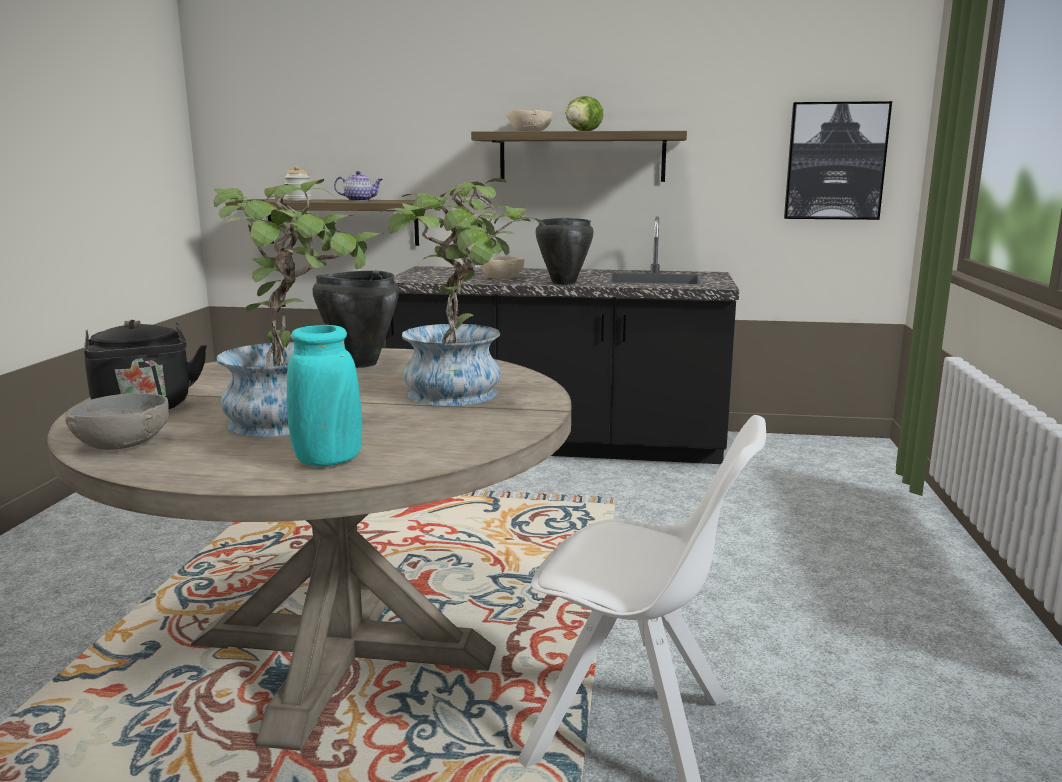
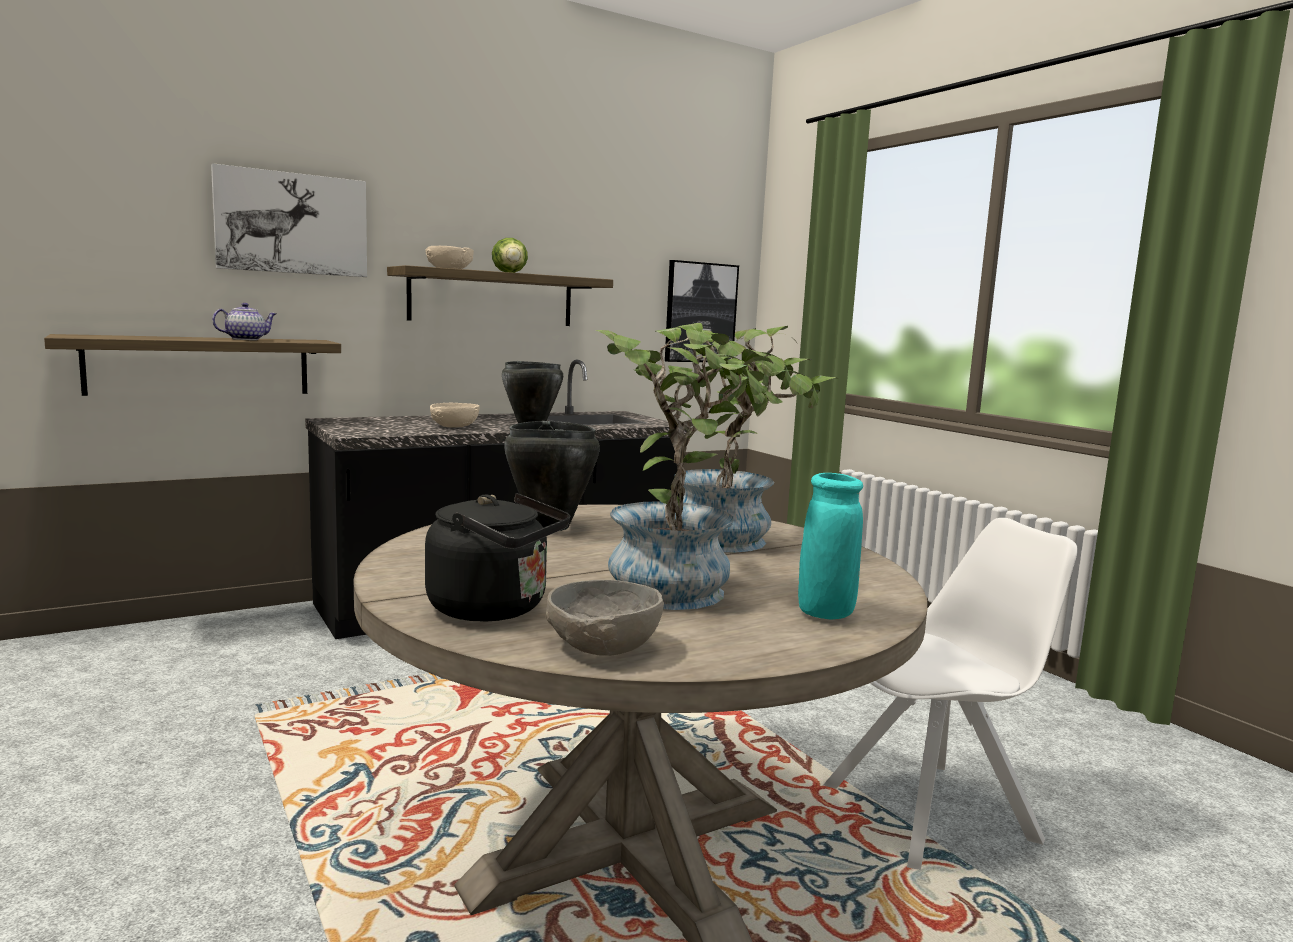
camera: 40 degrees left, 5 degrees down
jar [284,166,311,201] -> none
none -> picture [211,163,367,277]

